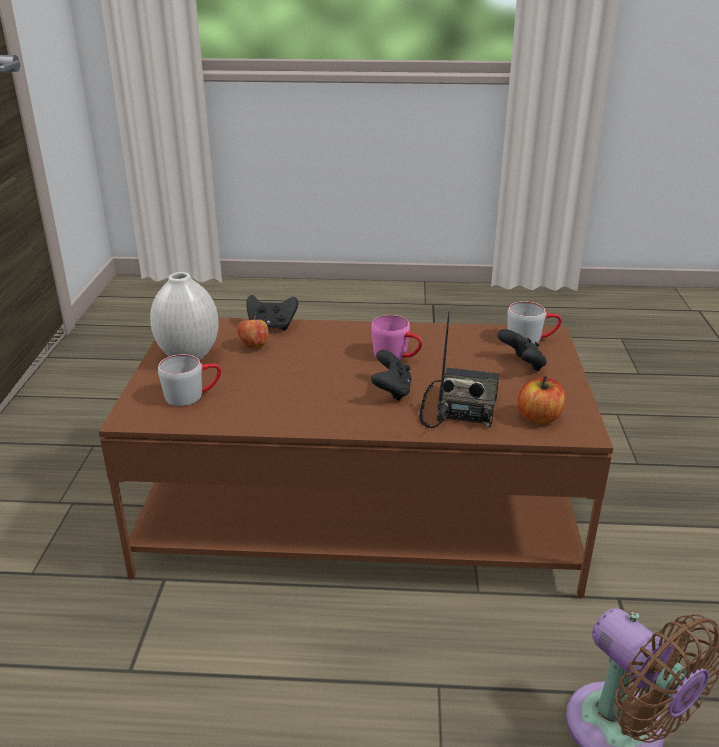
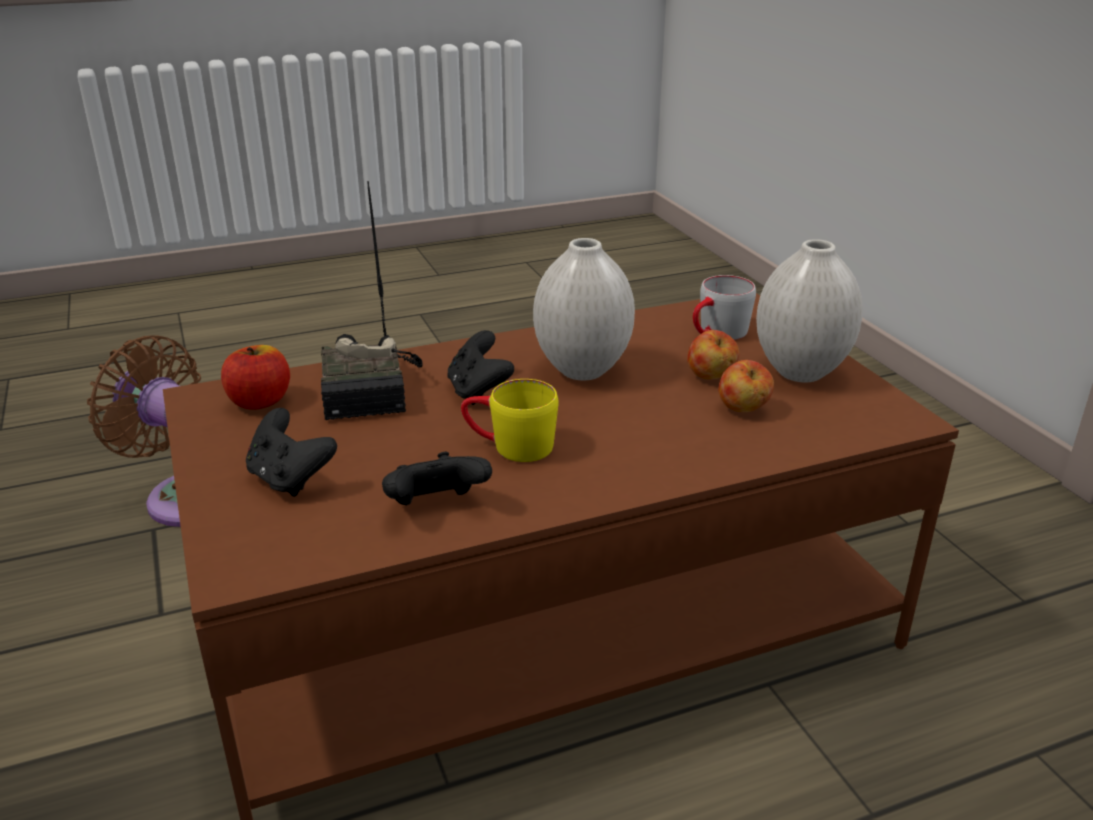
camera: 155 degrees right, 0 degrees up
black game controller [246,295,298,331] -> black game controller moved to [382,452,492,505]
pink mug [371,315,423,360] -> yellow mug [461,379,558,462]
grey mug [507,301,562,344] -> none
none -> white vase [533,238,635,381]
none -> apple [687,330,739,380]

